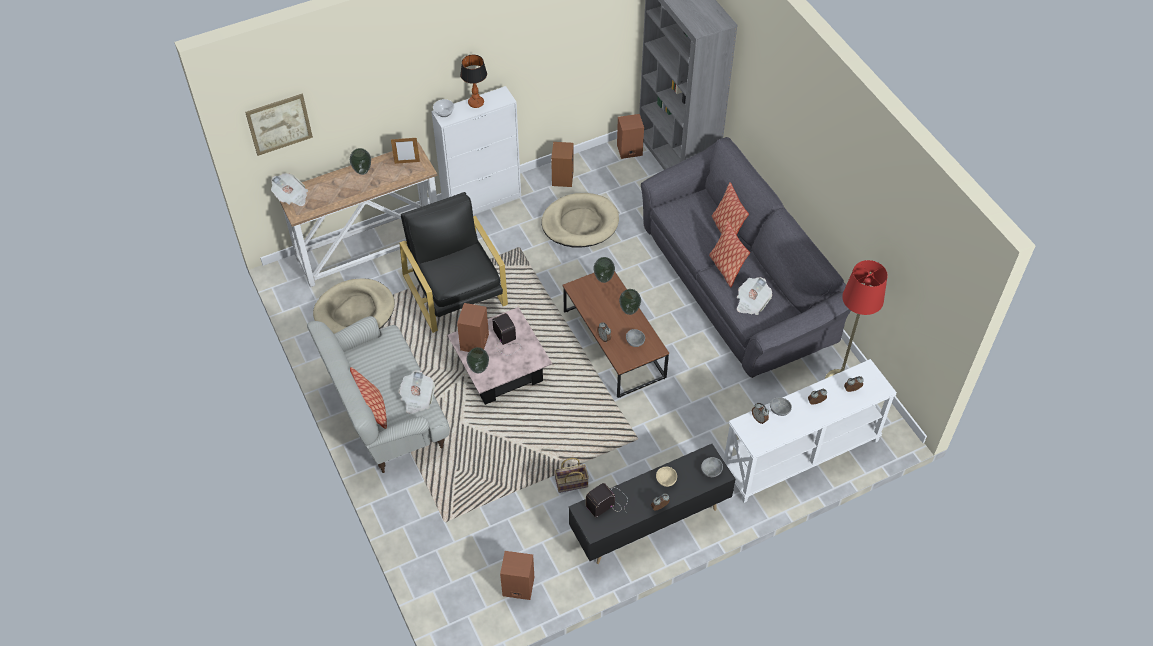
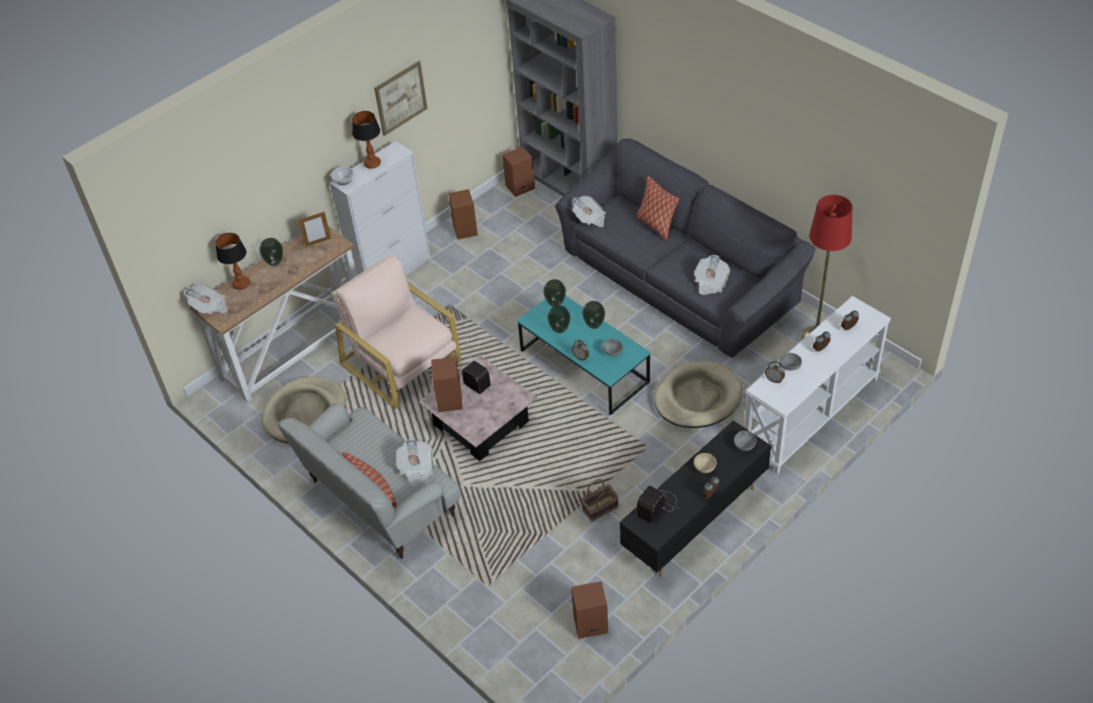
camera: 15 degrees left, 5 degrees down
picture [245,94,313,156] -> picture moved to [374,61,428,136]
black armchair [399,192,508,333] -> beige armchair [332,255,461,409]
vase [467,347,489,373] -> vase moved to [548,305,571,333]
beige dog bed [541,193,619,248] -> beige dog bed moved to [654,361,742,428]
brown coffee table [563,271,669,398] -> turquoise coffee table [517,295,651,415]
pillow [709,220,750,288] -> none
none -> table lamp [215,233,250,290]
none -> newspaper [572,196,606,227]

